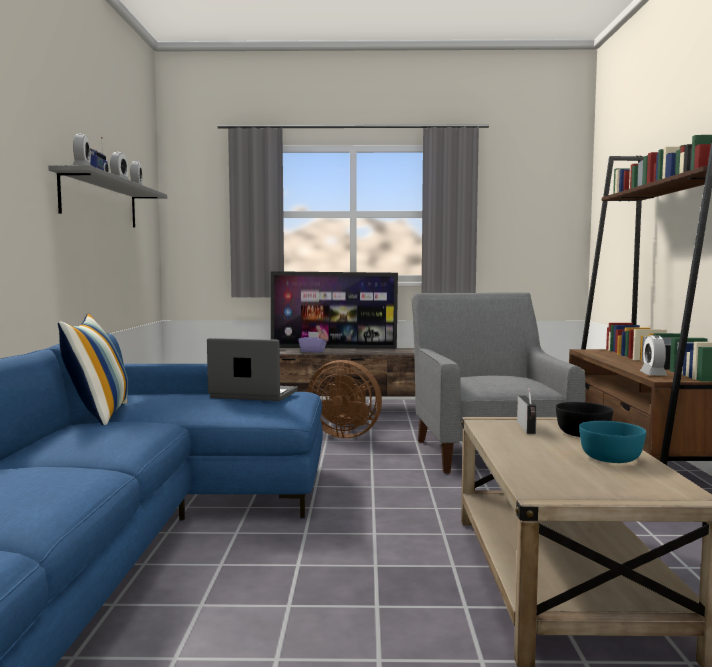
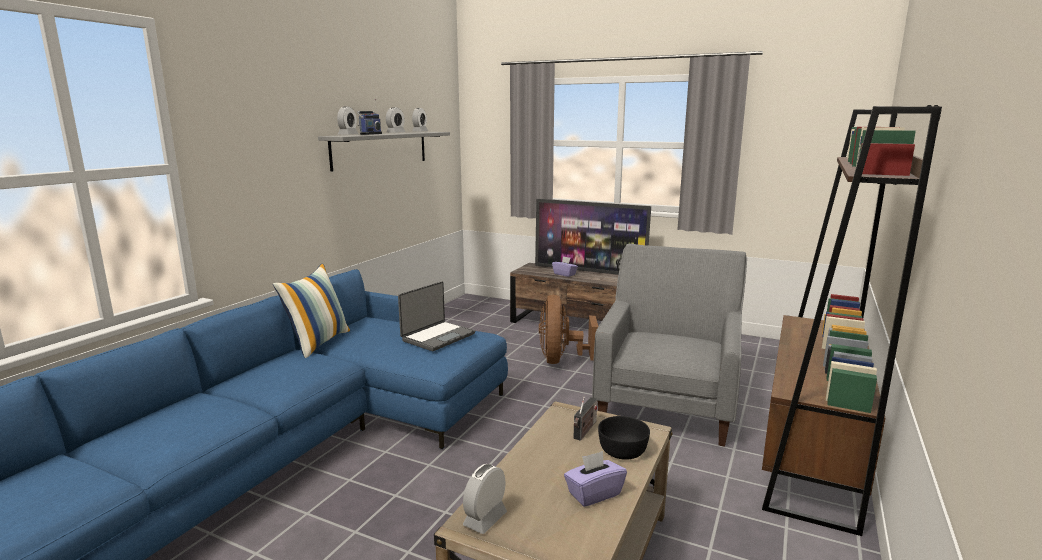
camera: 25 degrees right, 10 degrees up
laptop [207,338,297,401] -> laptop turned 90 degrees clockwise [398,281,475,351]
brown fan [307,360,382,438] -> brown fan turned 45 degrees clockwise [539,295,598,364]
turquoise bowl [579,421,646,463] -> purple tissue box [564,451,627,507]
alarm clock [640,335,667,376] -> alarm clock moved to [463,464,507,534]

